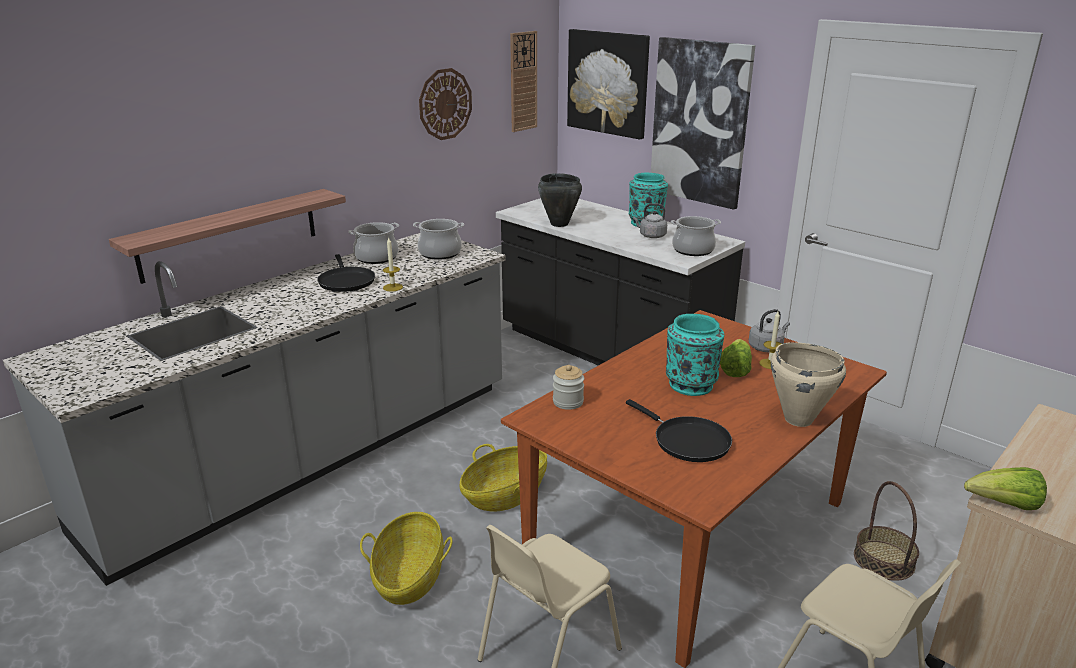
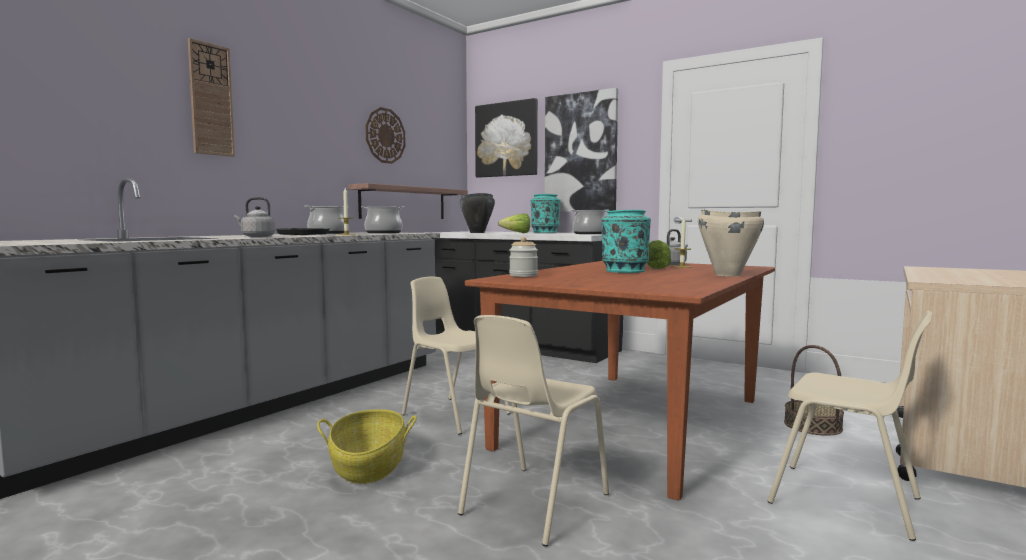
camera: 10 degrees left, 20 degrees down
shelf [109,189,346,284] -> shelf moved to [348,183,468,219]
basket [460,444,547,512] -> beige chair [402,277,511,435]
wall clock [510,31,537,132] -> wall clock moved to [188,38,235,157]
black frying pan [626,399,732,462] -> none
grey kettle [633,203,667,238] -> grey kettle moved to [234,197,275,237]
lettuce [964,467,1047,510] -> lettuce moved to [498,213,530,233]

